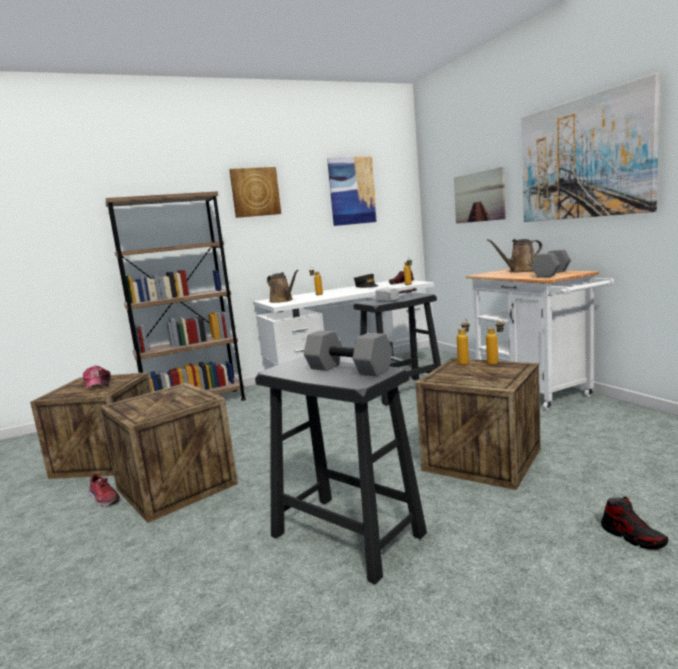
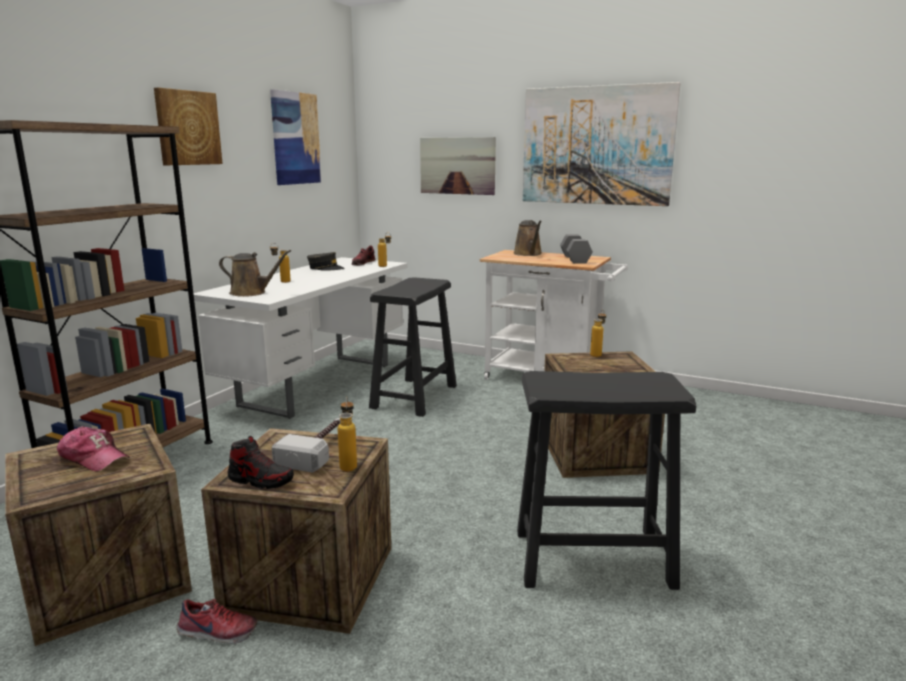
camera: 40 degrees left, 5 degrees up
grey dumbbell [304,330,392,377] -> none
hammer [376,288,418,302] -> hammer moved to [272,418,340,473]
bottle [457,319,469,365] -> bottle moved to [338,397,357,472]
brown watering can [487,239,542,273] -> brown watering can turned 45 degrees counterclockwise [513,220,542,256]
shoe [601,497,668,550] -> shoe moved to [228,436,294,489]

